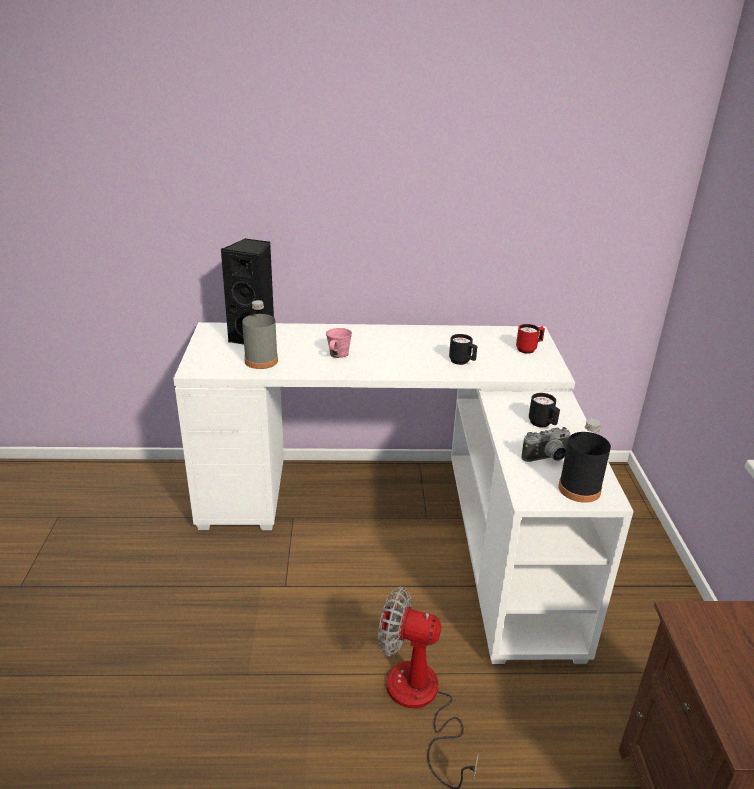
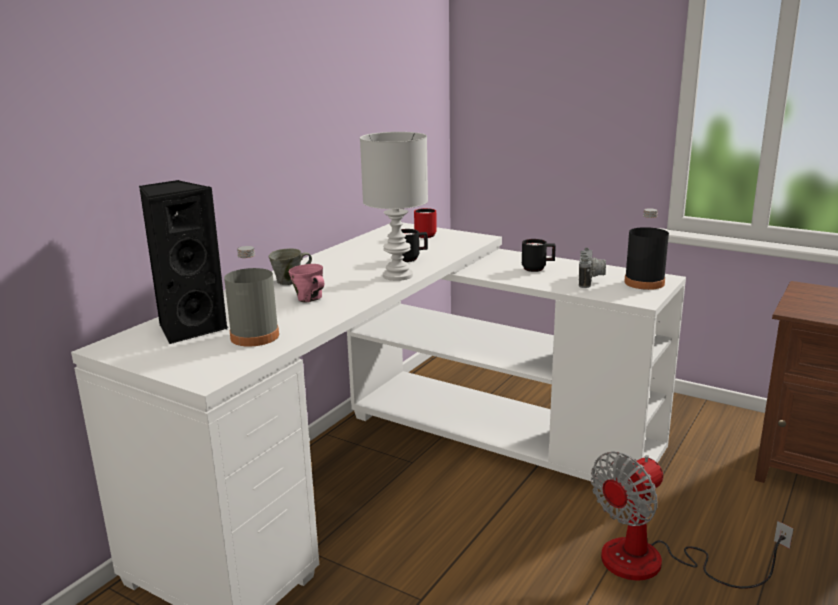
camera: 55 degrees left, 10 degrees down
none -> grey mug [269,248,312,285]
none -> white table lamp [360,132,428,281]

